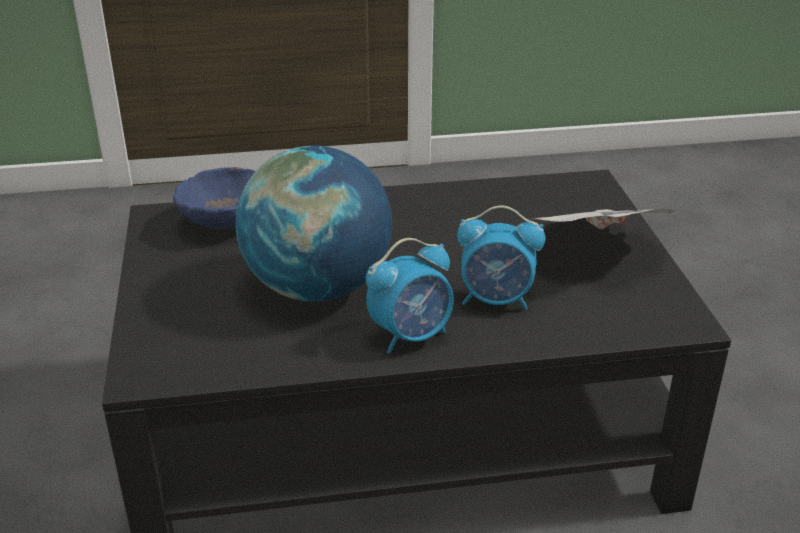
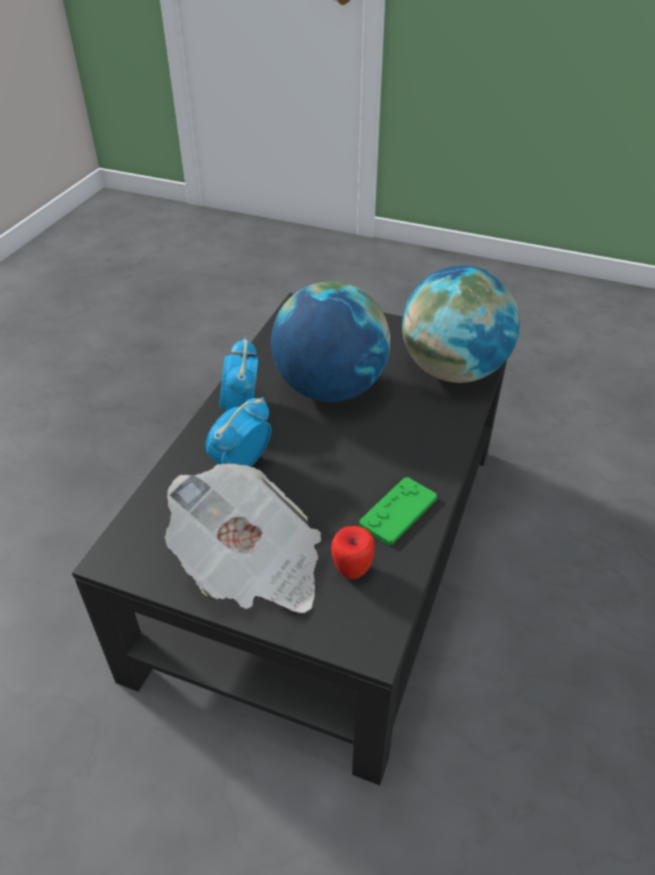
camera: 120 degrees right, 10 degrees up
blue bowl [173,167,256,229] -> globe [402,265,520,383]
none -> apple [331,526,375,579]
none -> green game controller [359,477,437,546]

